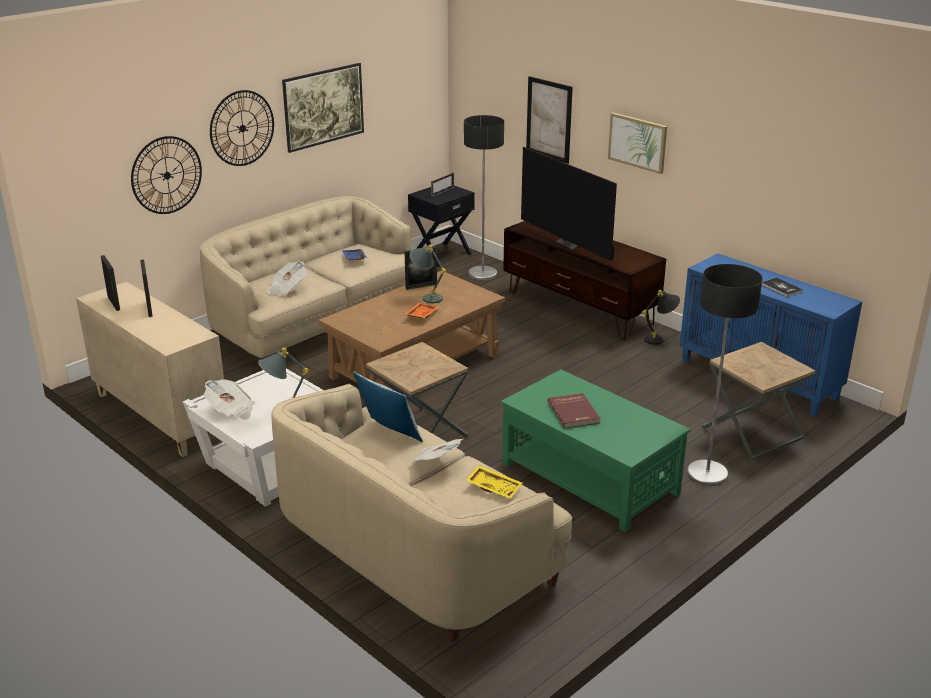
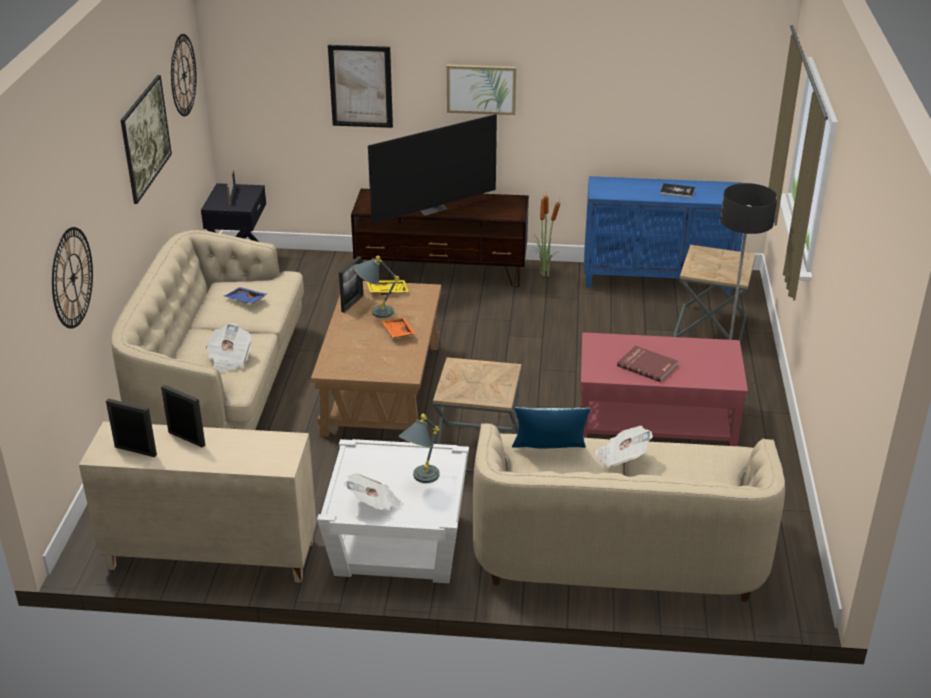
camera: 40 degrees left, 5 degrees up
wall clock [210,90,274,166] -> wall clock moved to [171,34,197,116]
floor lamp [464,115,504,280] -> none
yellow tray [466,465,522,499] -> yellow tray moved to [367,280,409,295]
green coffee table [501,369,691,532] -> red coffee table [580,332,748,446]
television [521,147,617,261] -> television turned 45 degrees counterclockwise [368,114,497,224]
black table lamp [642,290,680,345] -> potted plant [532,195,560,277]

